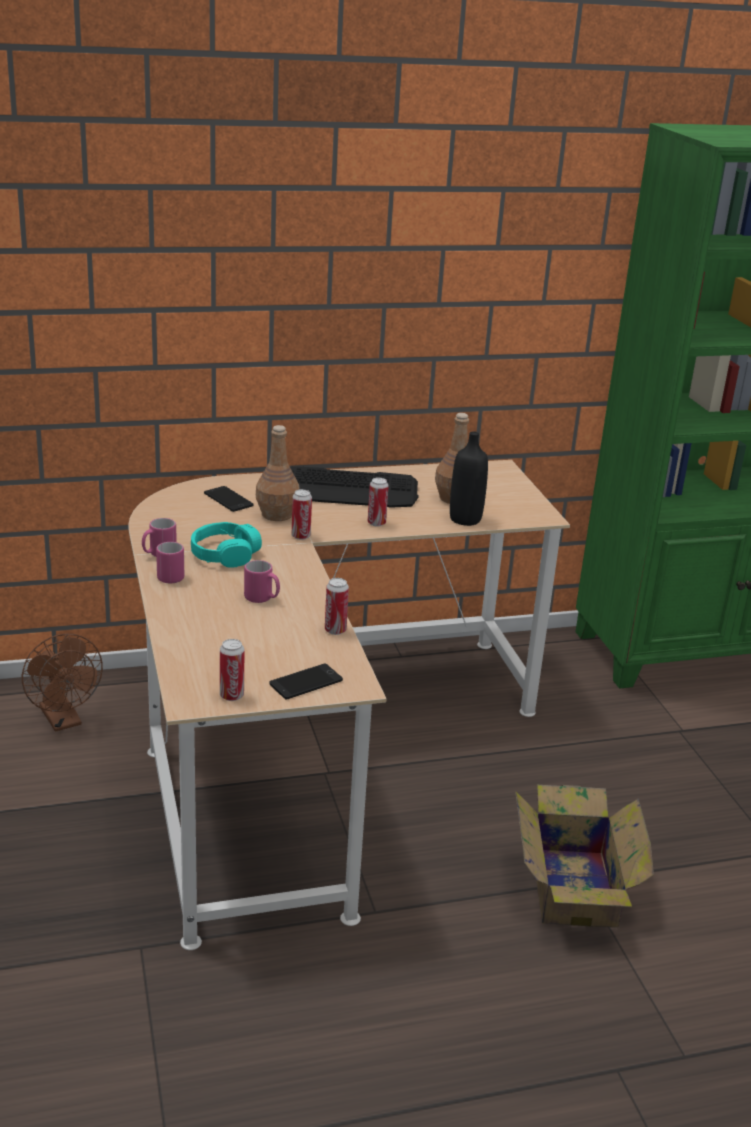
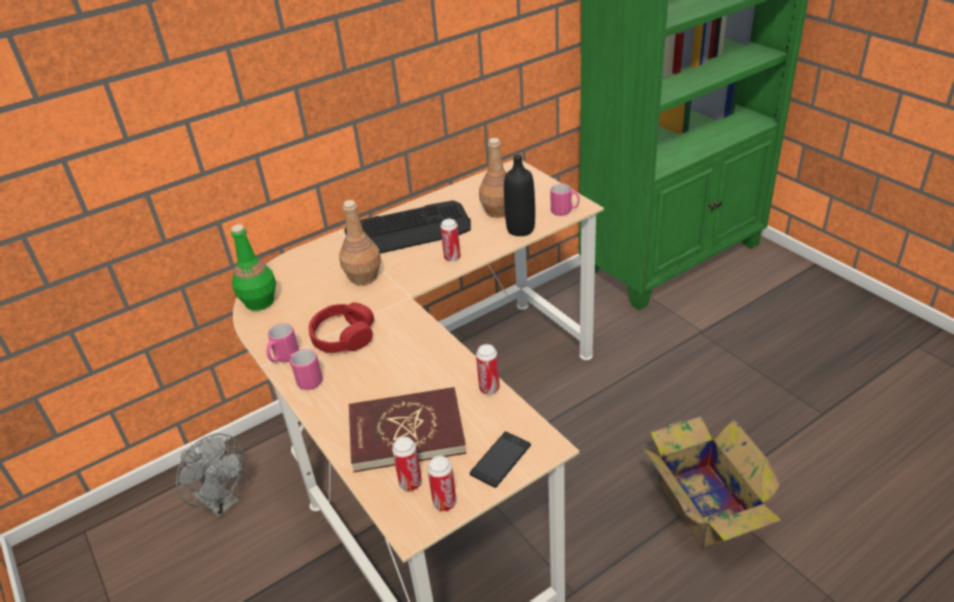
camera: 15 degrees left, 10 degrees up
brown fan [21,633,103,732] -> grey fan [176,434,244,518]
turquoise headphones [191,522,262,568] -> red headphones [309,302,374,353]
phone [204,486,253,512] -> none
pink mug [244,560,280,603] -> pink mug moved to [550,184,580,216]
can [292,489,312,540] -> can moved to [392,437,422,491]
none -> green bottle [231,224,276,311]
none -> red book [349,387,467,472]

